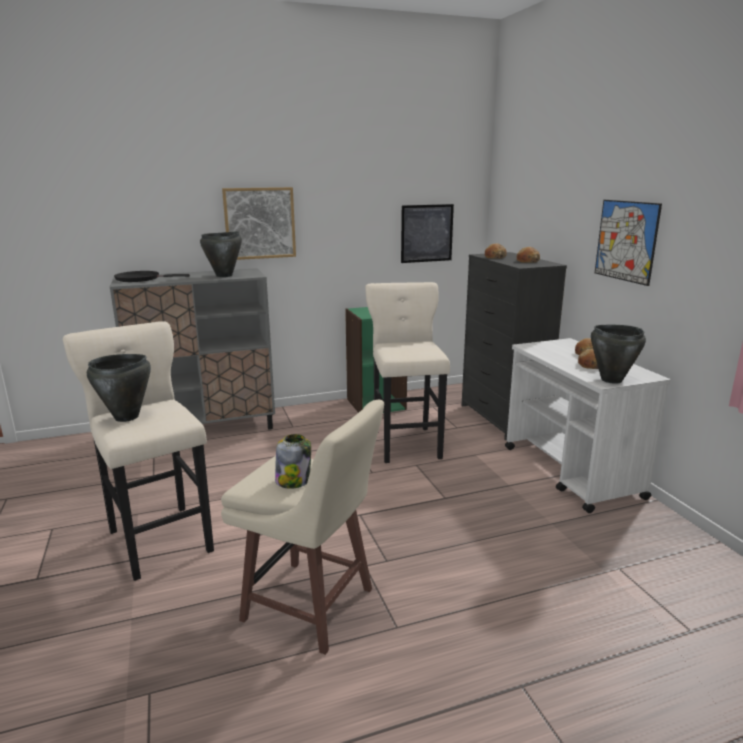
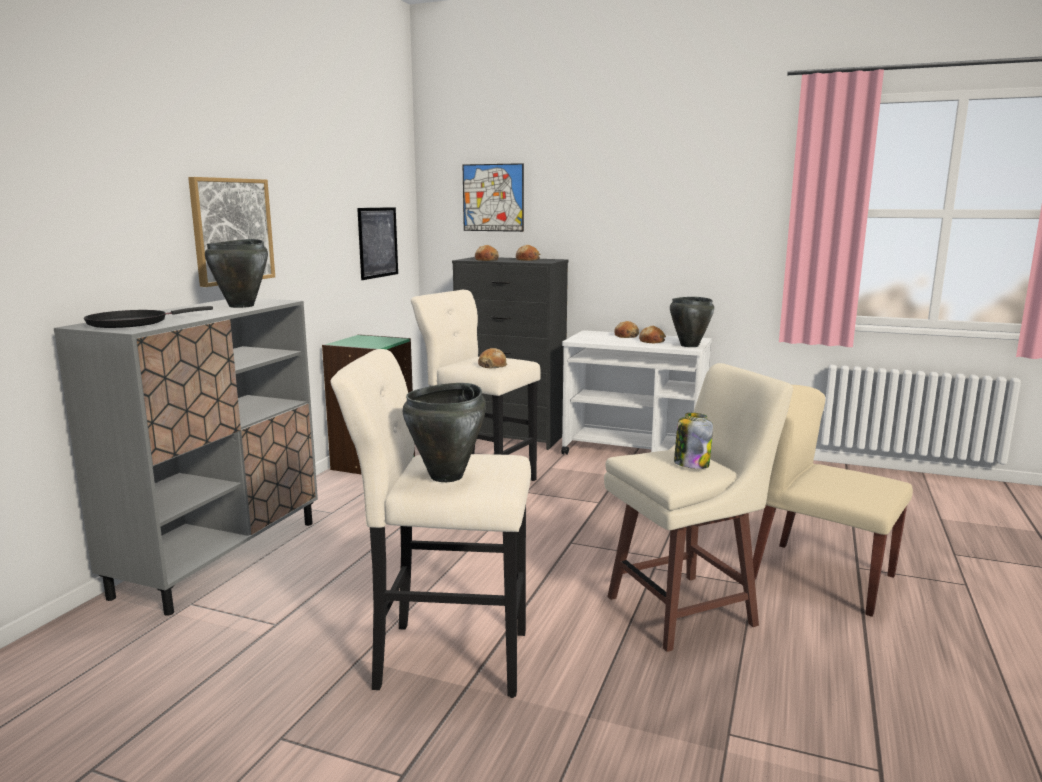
camera: 50 degrees left, 5 degrees down
picture [595,200,662,286] -> picture moved to [463,163,524,232]
none -> bread [478,348,507,368]
none -> beige chair [753,385,913,617]

